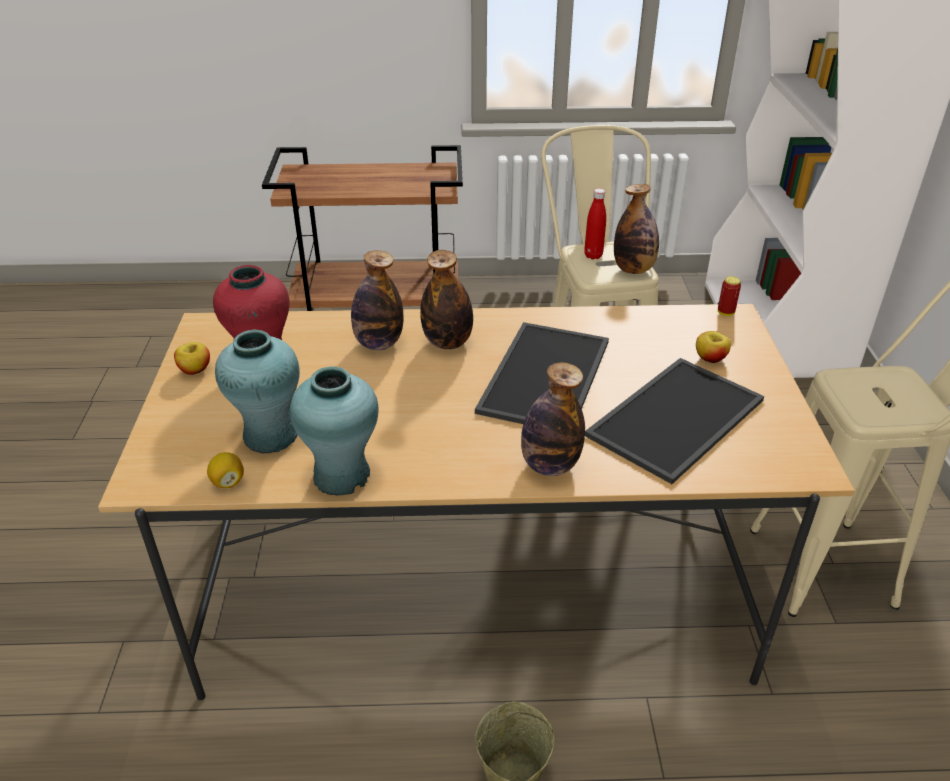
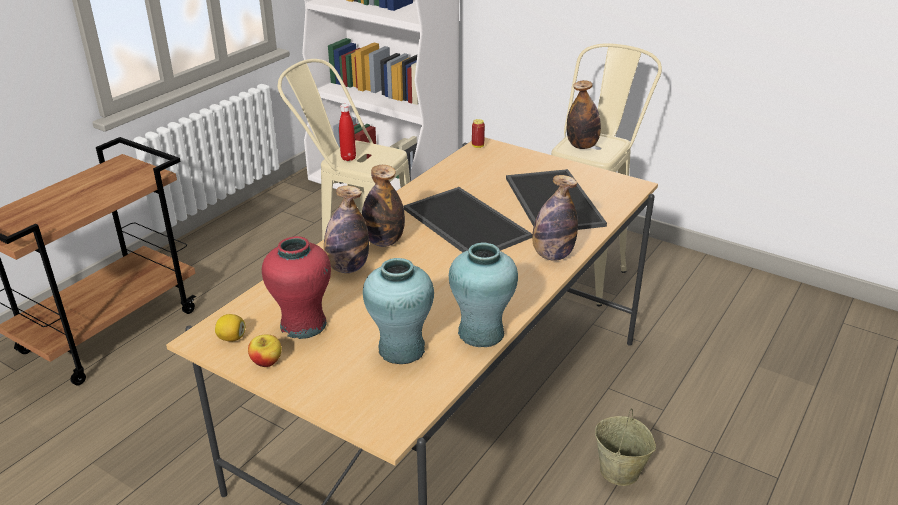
camera: 55 degrees left, 5 degrees down
lemon [207,452,244,488] -> lemon moved to [215,314,246,341]
bottle [614,184,659,274] -> bottle moved to [567,80,601,149]
apple [696,331,731,363] -> none

